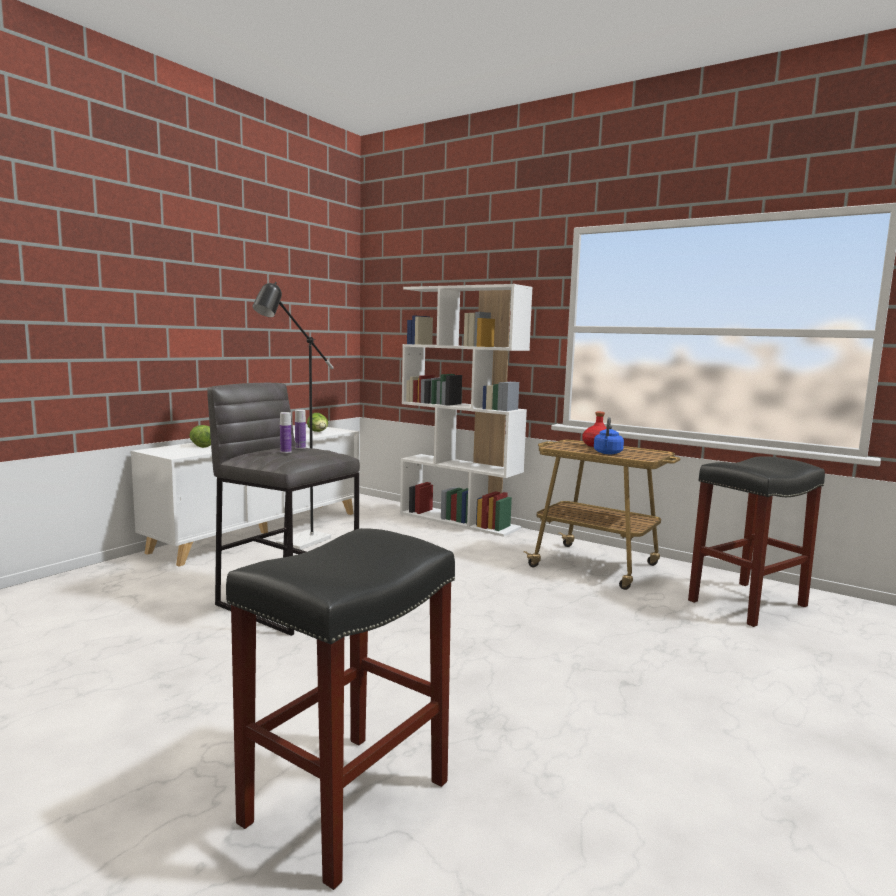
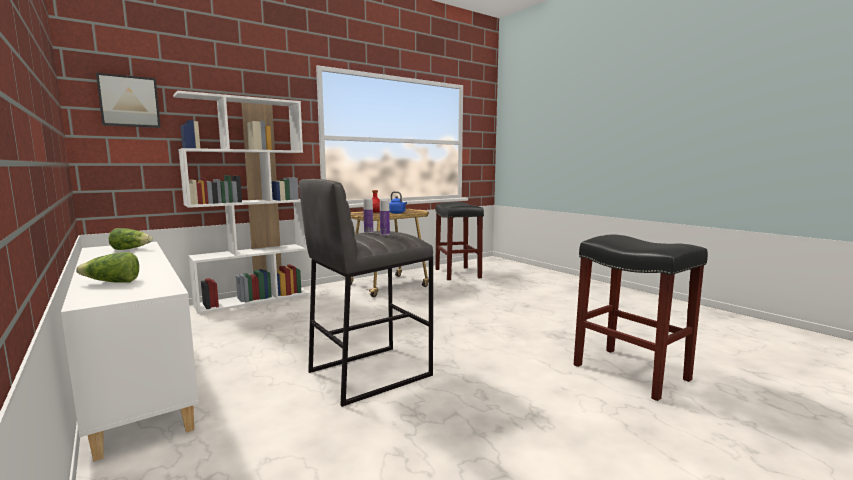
camera: 70 degrees left, 0 degrees up
black floor lamp [252,282,334,550] -> none
none -> picture [96,73,161,128]

